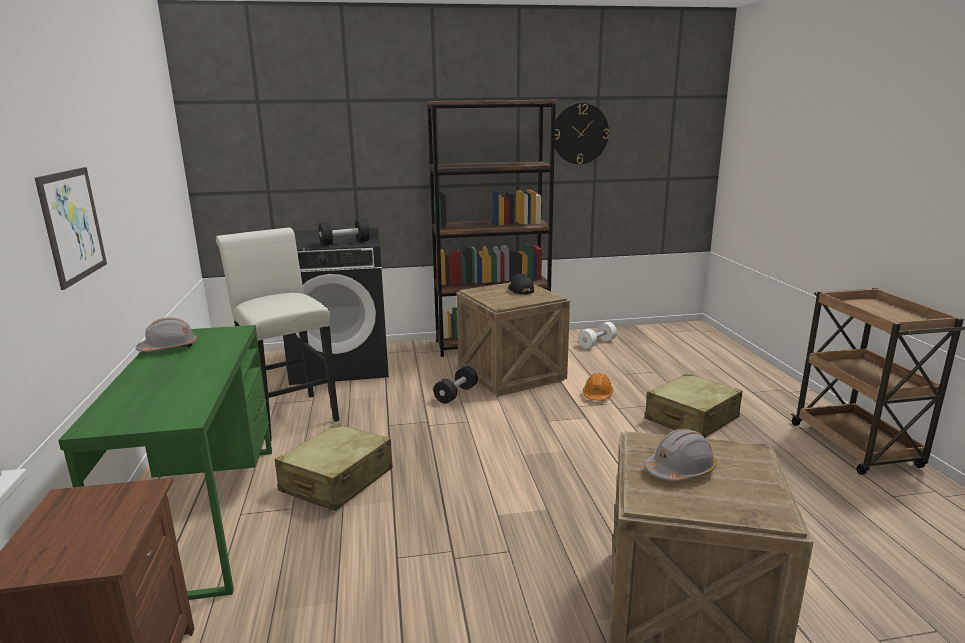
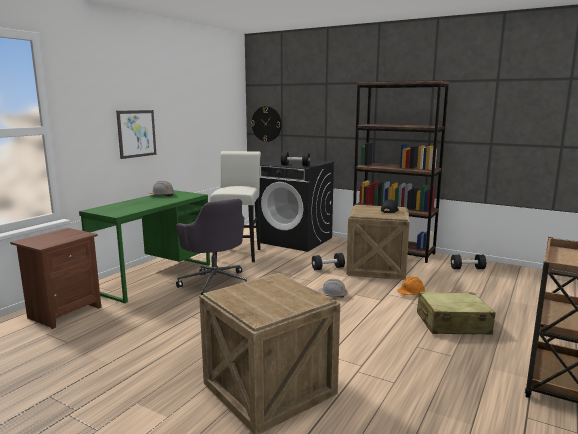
camera: 40 degrees right, 5 degrees down
beige suitcase [275,424,393,511] -> grey office chair [176,199,247,295]
wall clock [555,103,609,164] -> wall clock moved to [251,106,282,142]
white dumbbell [578,322,617,349] -> black dumbbell [451,255,486,269]
grey hard hat [644,428,717,481] -> grey hard hat moved to [317,279,348,297]

